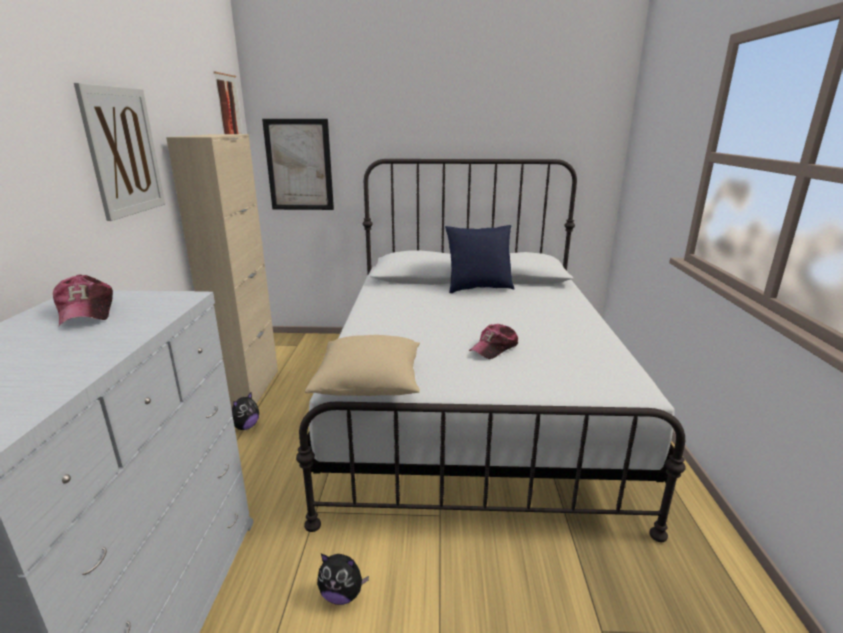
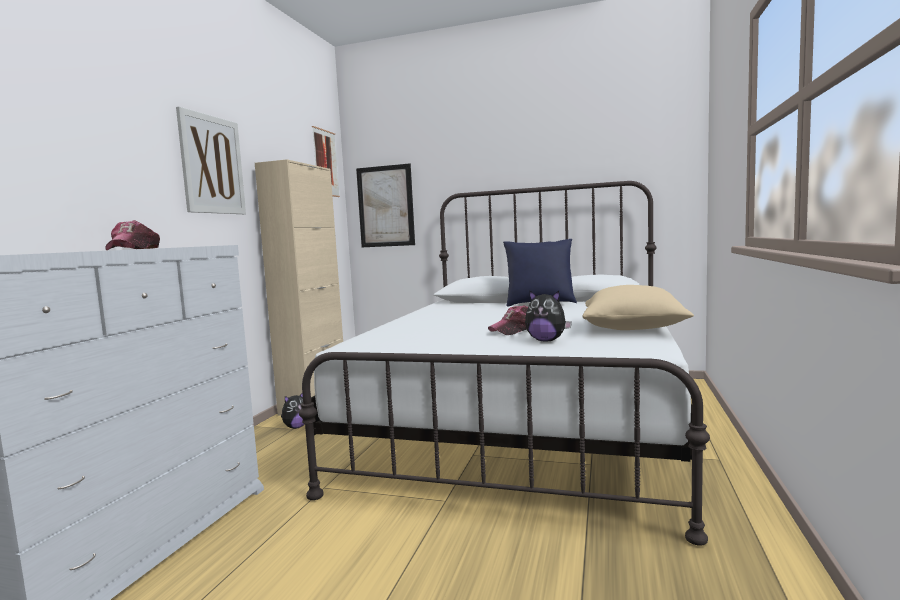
camera: 15 degrees right, 15 degrees down
beige pillow [305,335,420,396] -> beige pillow moved to [583,285,694,330]
plush toy [317,554,369,605] -> plush toy moved to [525,290,572,342]

